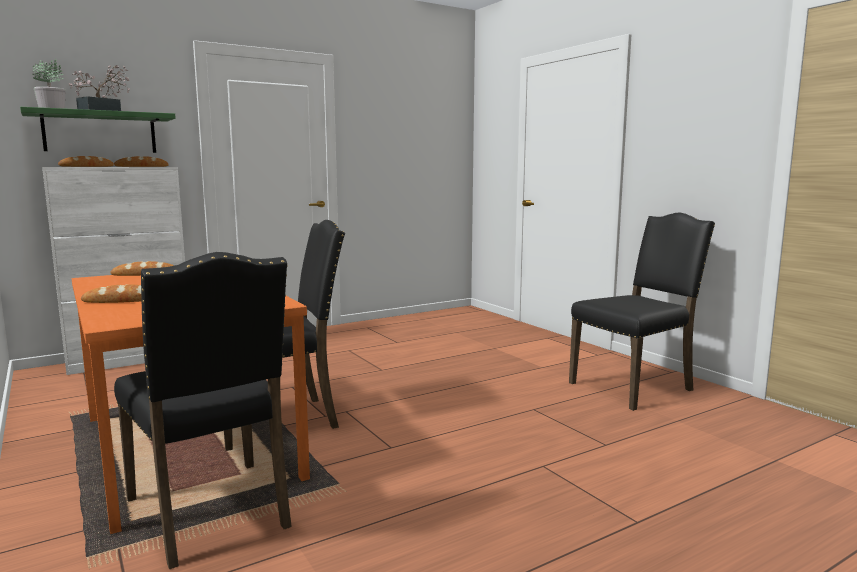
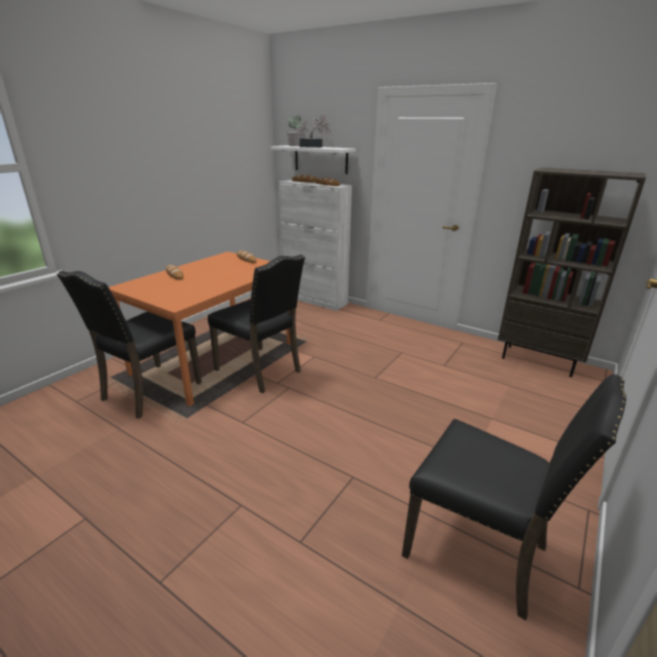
camera: 65 degrees right, 15 degrees up
green shelf [20,107,176,153] -> white shelf [271,145,356,174]
none -> brown bookcase [498,167,646,377]

